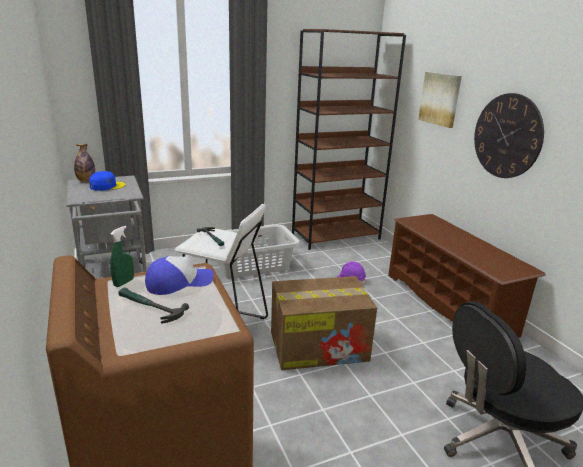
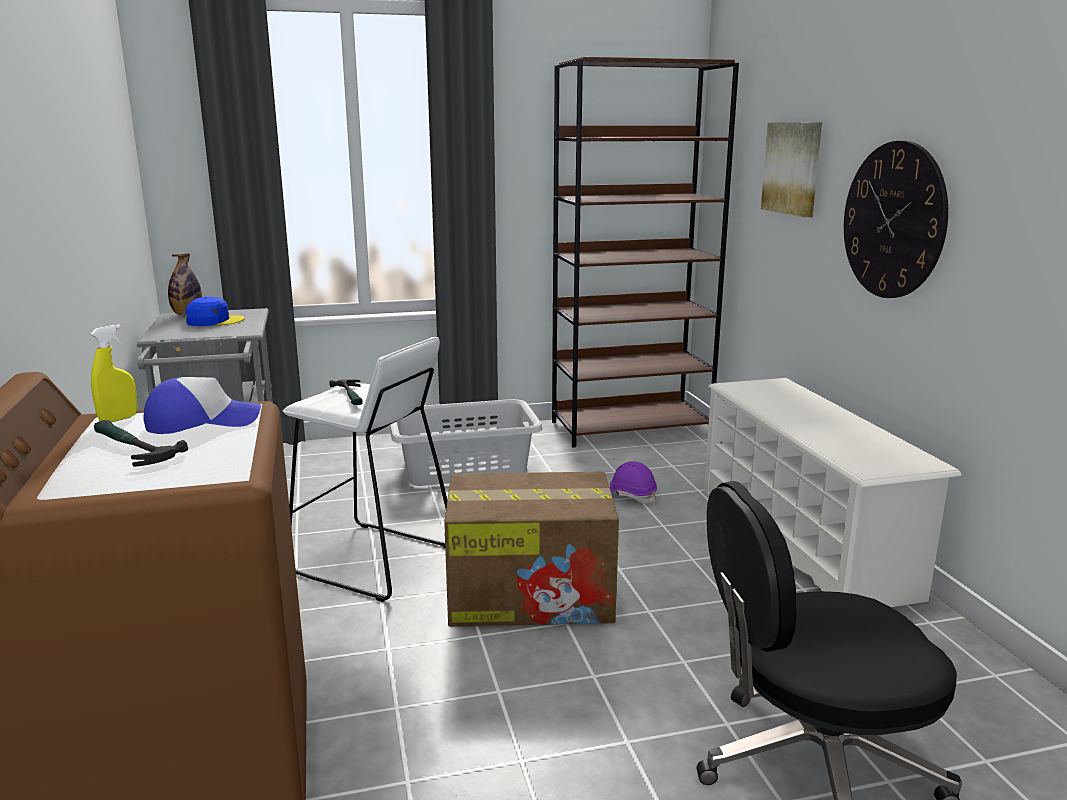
camera: 10 degrees right, 5 degrees down
green spray bottle [110,226,134,287] -> yellow spray bottle [90,324,137,423]
brown shoe rack [388,214,546,338] -> white shoe rack [704,378,962,607]

